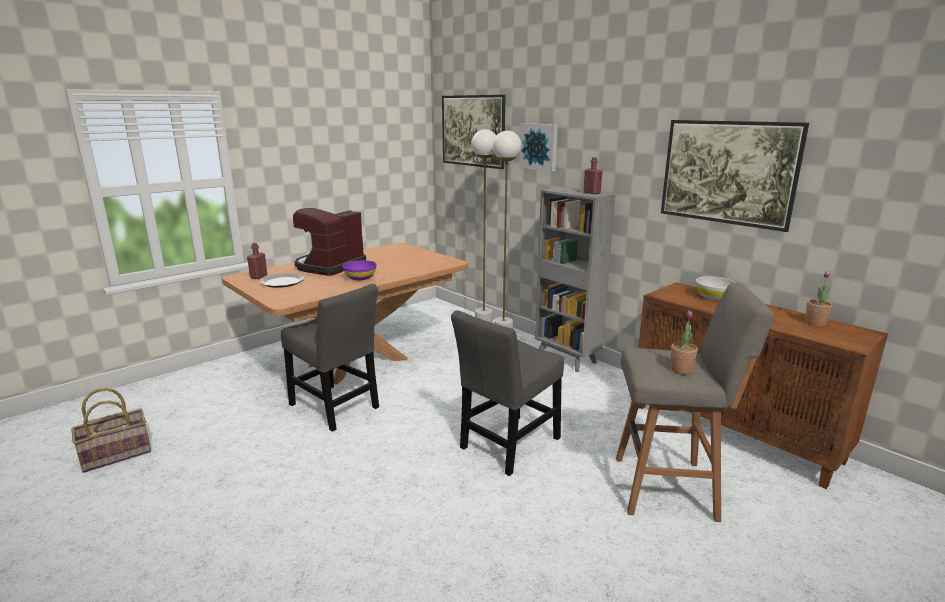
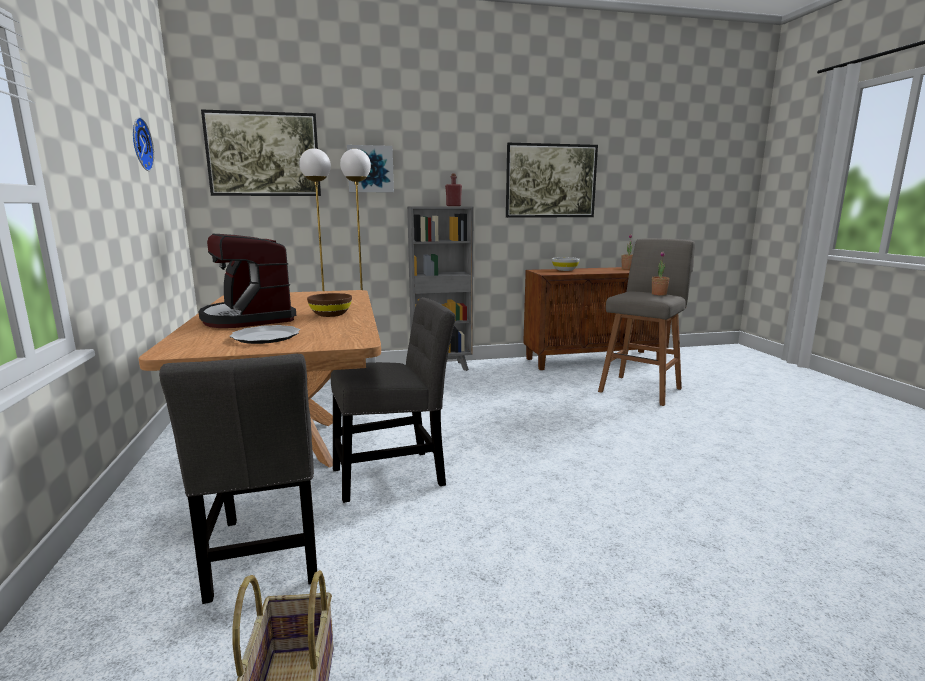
camera: 60 degrees left, 5 degrees down
red bottle [247,243,267,279] -> none
purple bowl [343,260,376,280] -> brown bowl [307,293,352,317]
grey chair [451,310,564,476] -> grey chair moved to [159,354,317,604]
none -> wall clock [133,117,154,171]

